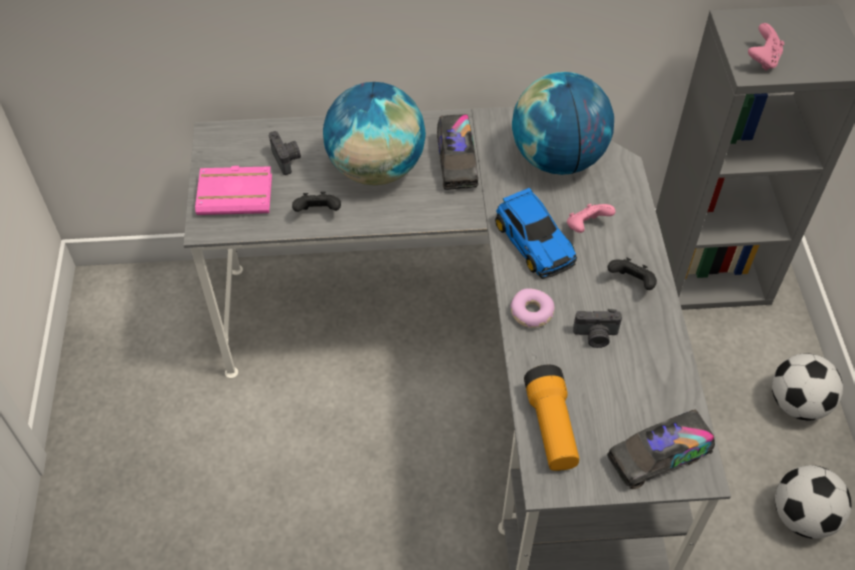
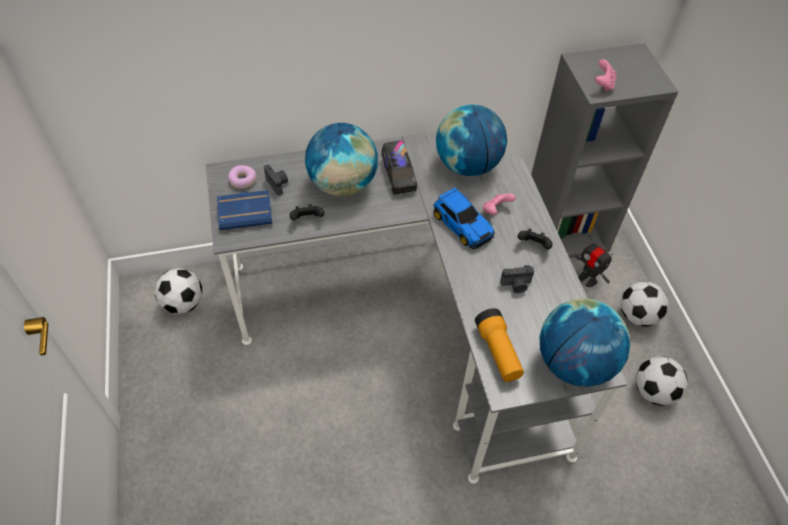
camera: 10 degrees left, 0 degrees up
pink book [195,166,272,215] -> blue book [217,190,272,230]
donut [510,288,555,328] -> donut moved to [228,165,257,189]
toy truck [607,410,715,489] -> globe [540,298,630,387]
none -> football [155,268,202,314]
none -> toy robot [575,235,613,287]

